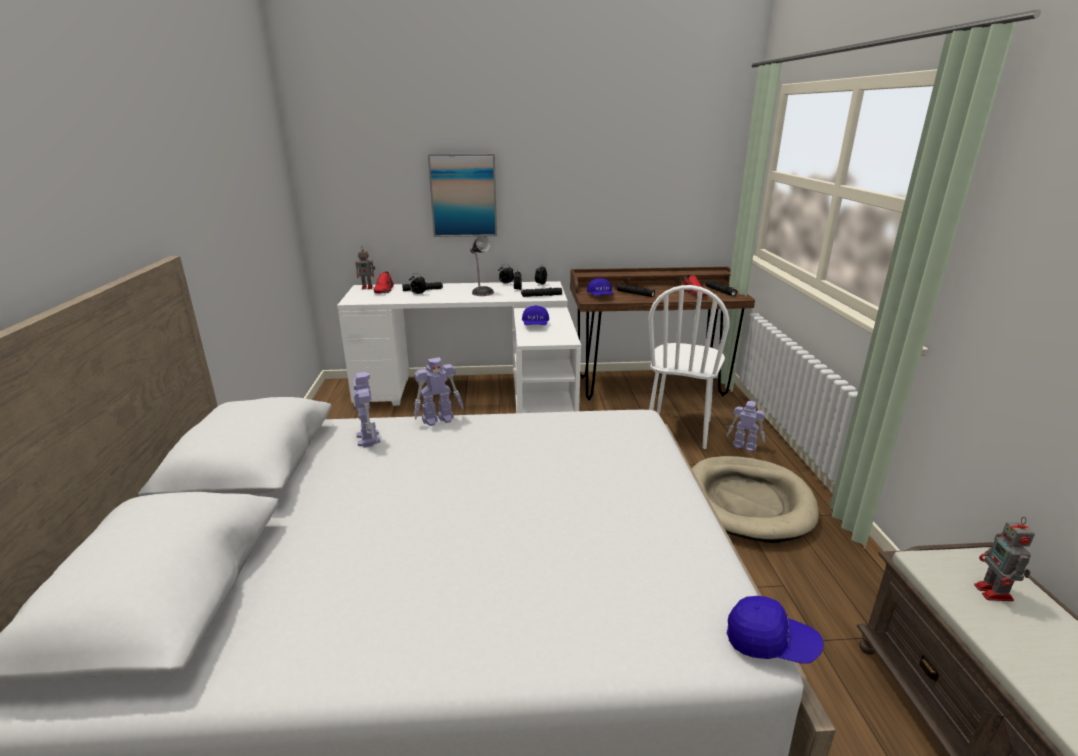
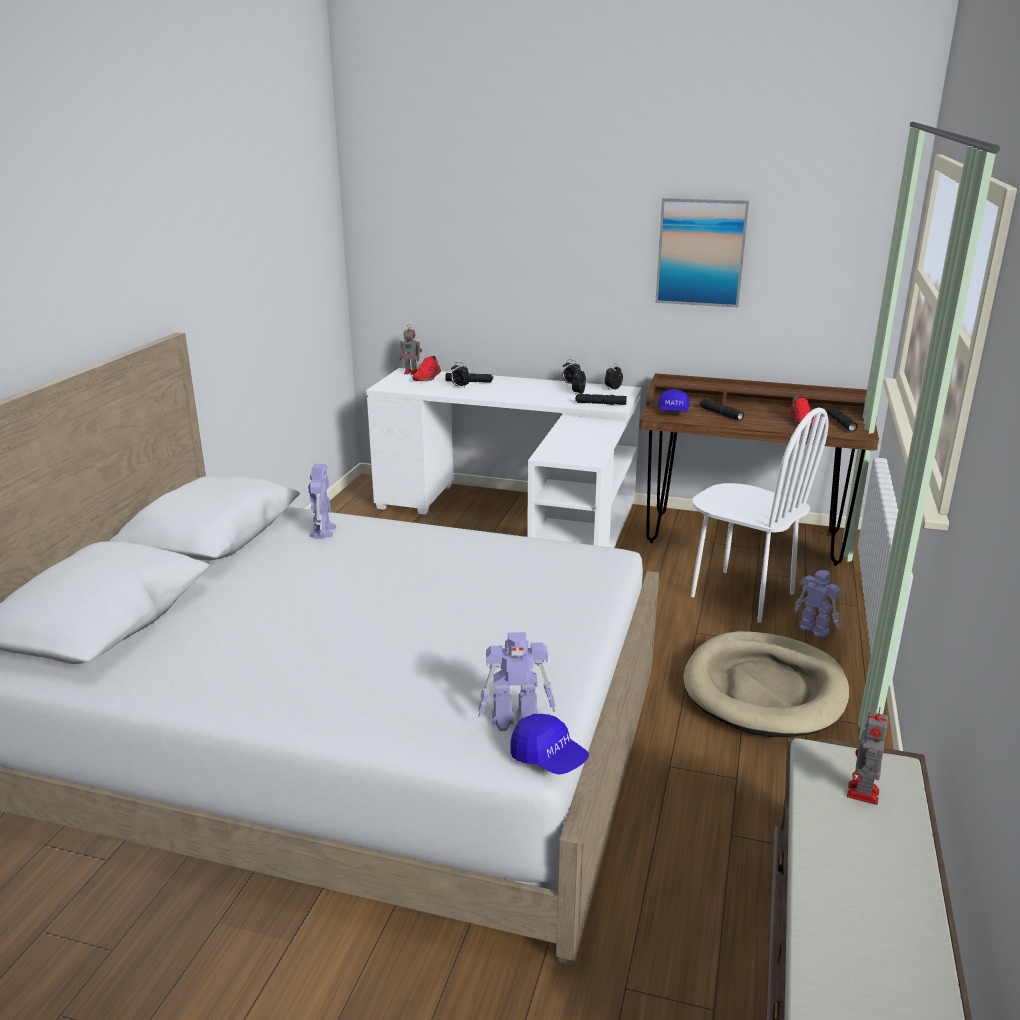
camera: 20 degrees right, 0 degrees up
toy robot [414,358,464,426] -> toy robot moved to [478,632,556,731]
picture [428,154,497,237] -> picture moved to [655,198,749,307]
table lamp [470,236,494,296] -> none
blue cap [522,305,549,325] -> none
white chair [648,285,729,449] -> white chair turned 90 degrees counterclockwise [691,408,828,623]

